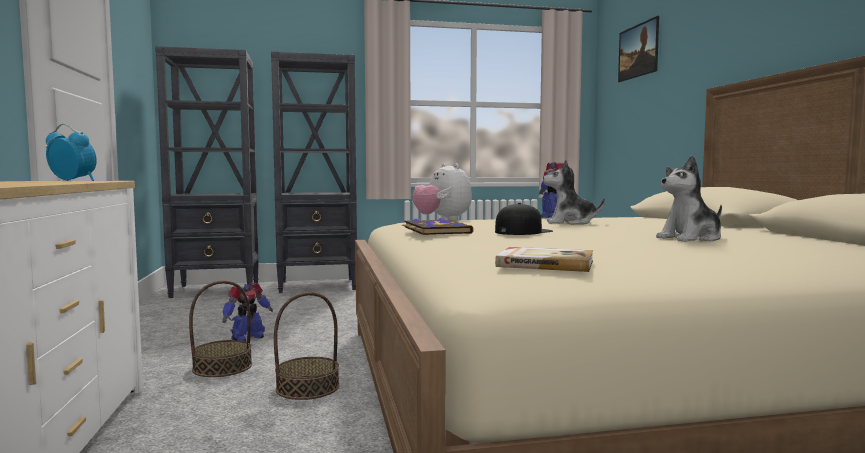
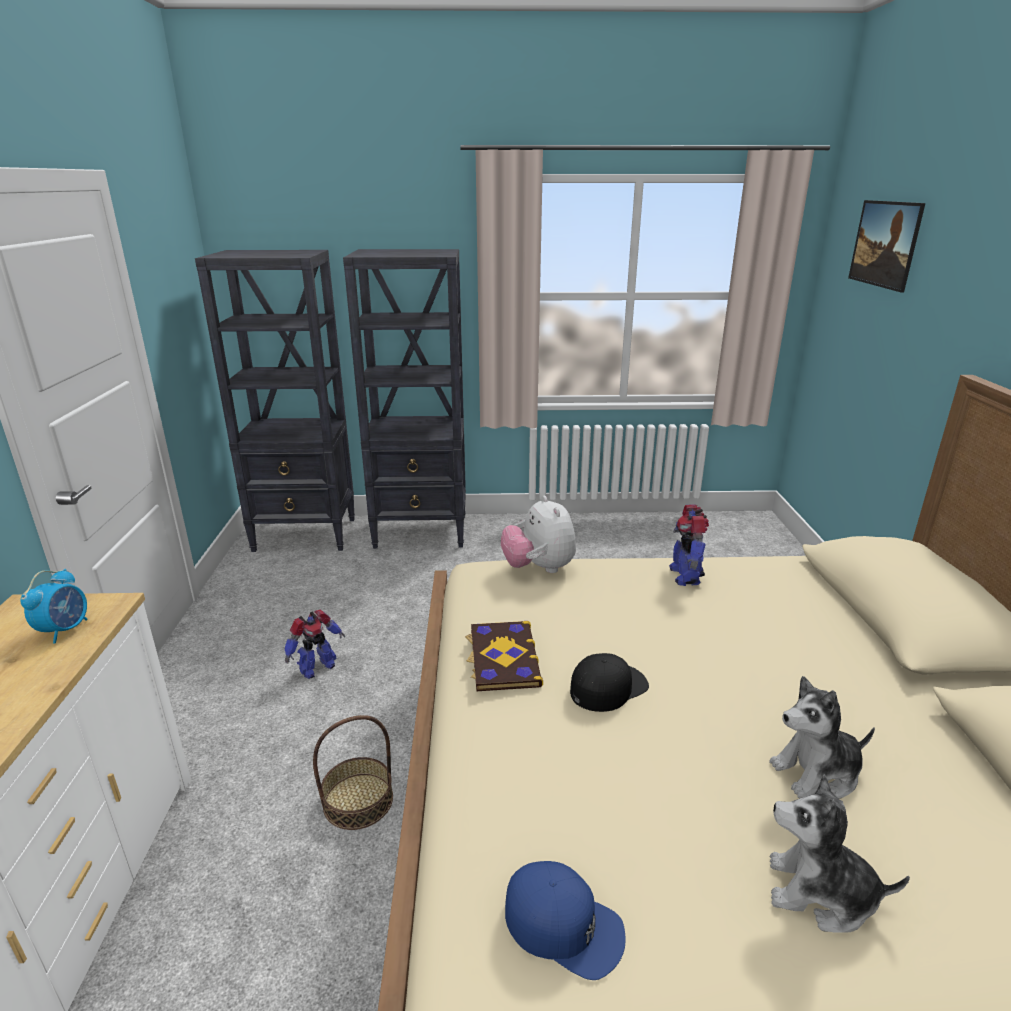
camera: 10 degrees right, 20 degrees up
alarm clock [46,124,97,181] -> alarm clock turned 75 degrees clockwise [20,569,88,643]
basket [189,280,252,377] -> none
book [495,247,593,272] -> blue cap [505,861,625,980]
plush toy [543,160,605,225] -> plush toy moved to [770,775,910,933]

